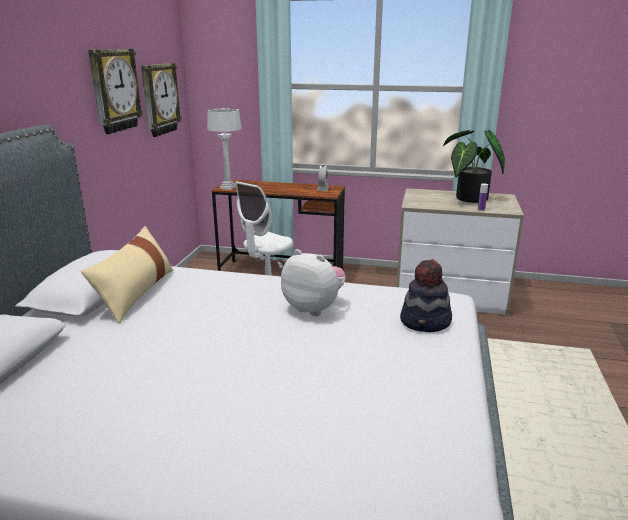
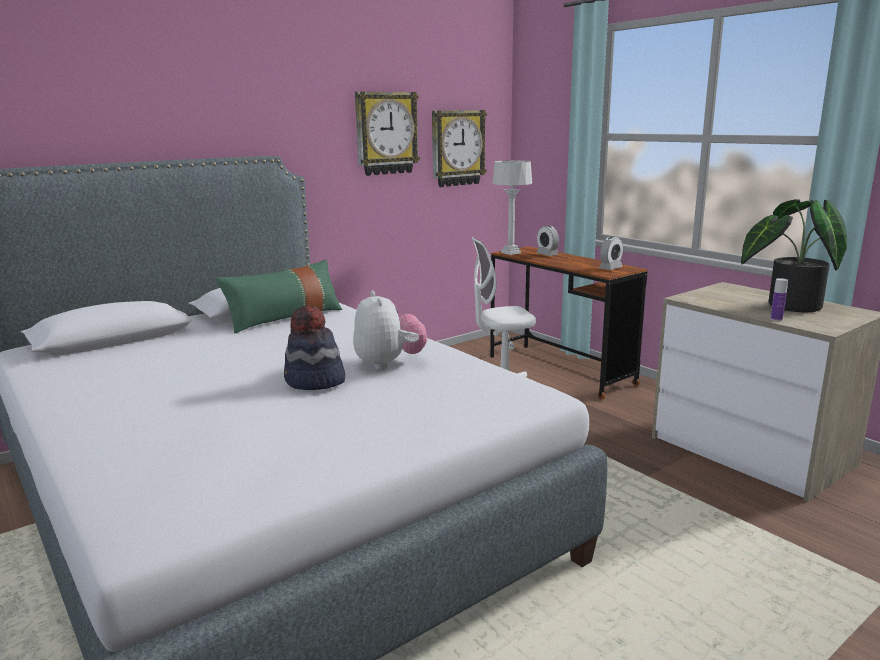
camera: 40 degrees right, 5 degrees down
beige pillow [81,226,174,324] -> green pillow [216,259,342,334]
hat [400,259,452,332] -> hat moved to [284,306,345,390]
none -> alarm clock [536,225,559,256]

